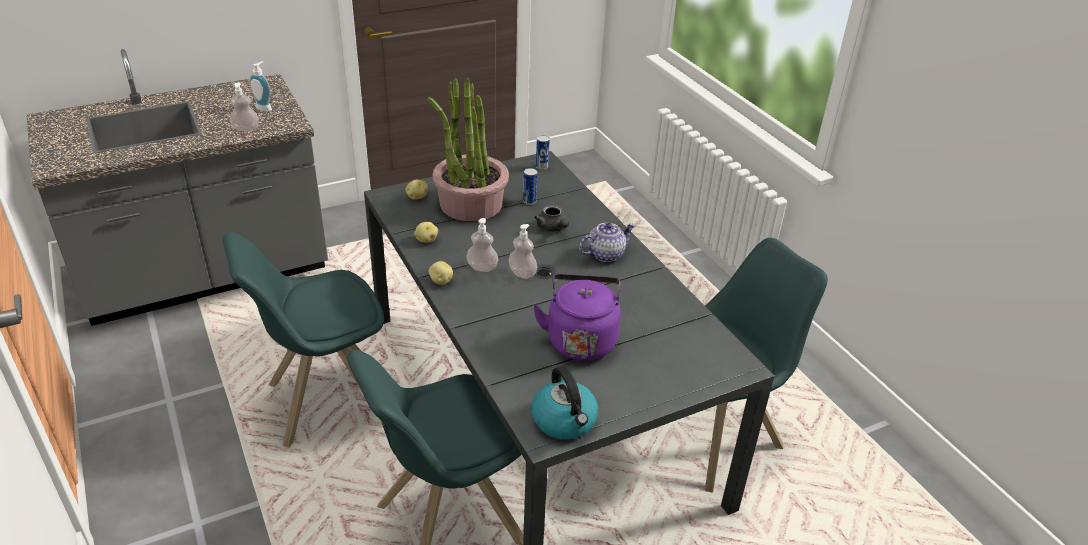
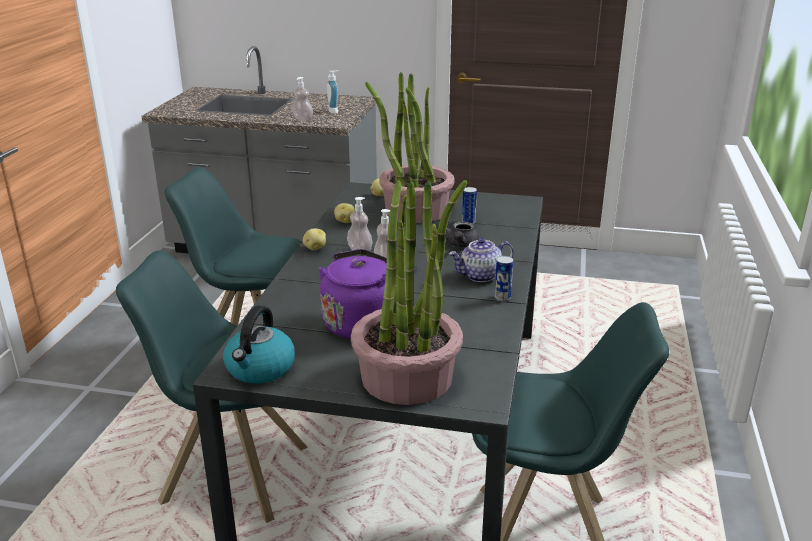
camera: 40 degrees right, 10 degrees down
can [536,135,550,170] -> can moved to [494,256,514,302]
teapot [579,223,636,262] -> teapot turned 150 degrees clockwise [449,238,514,282]
none -> potted plant [351,180,467,405]

